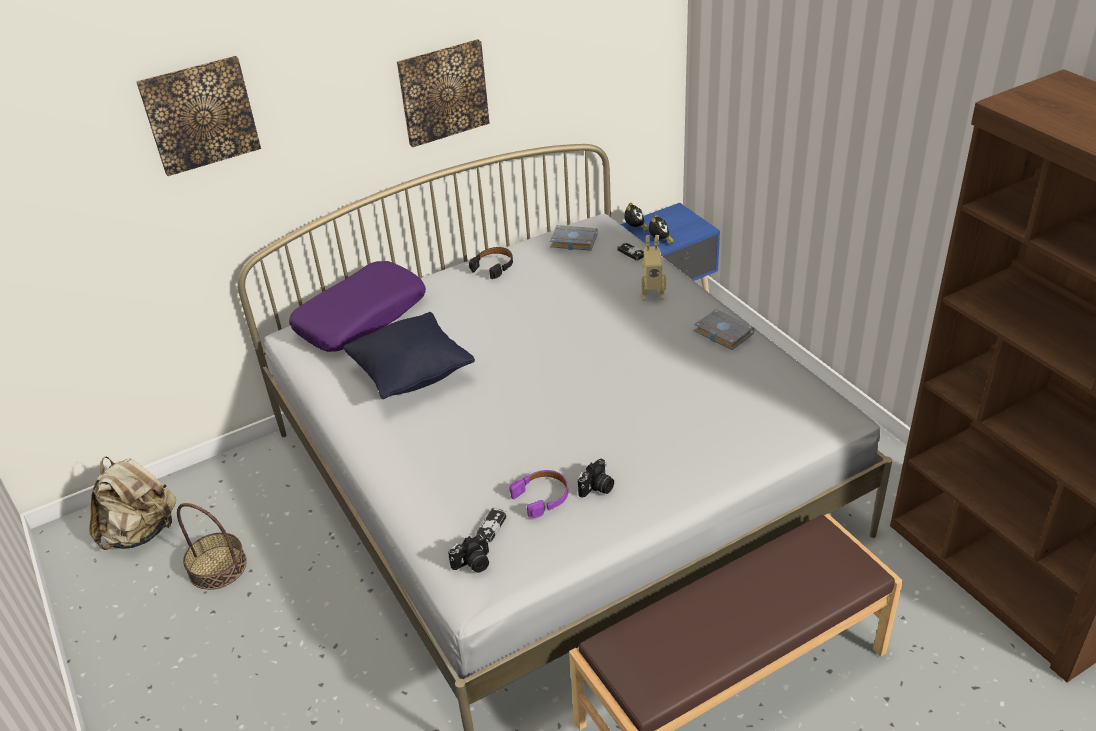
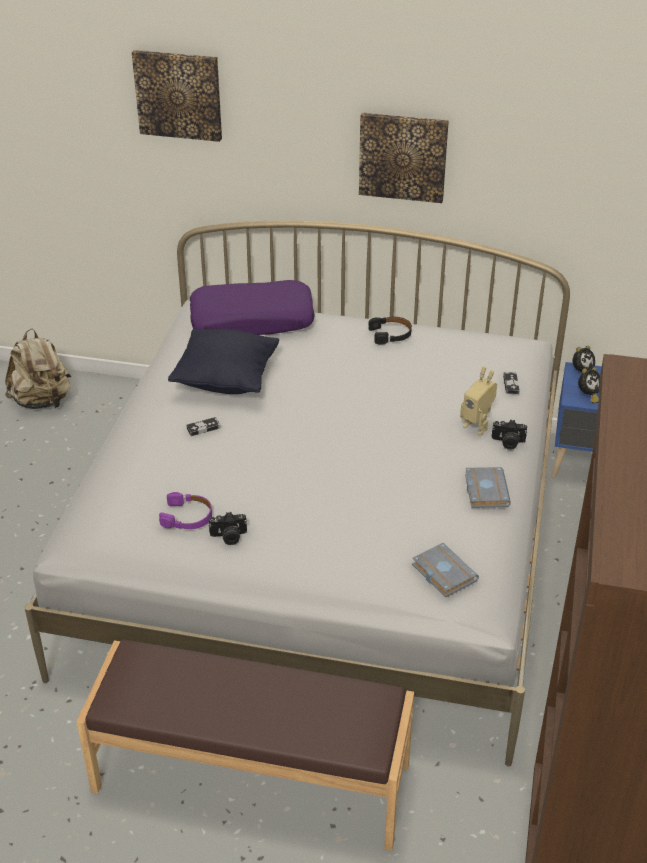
camera: 40 degrees right, 0 degrees up
basket [177,503,247,590] -> none
camera [448,534,489,573] -> camera moved to [492,419,527,450]
game controller [476,508,507,542] -> game controller moved to [186,417,220,436]
grey book [550,225,598,251] -> grey book moved to [412,543,479,598]

